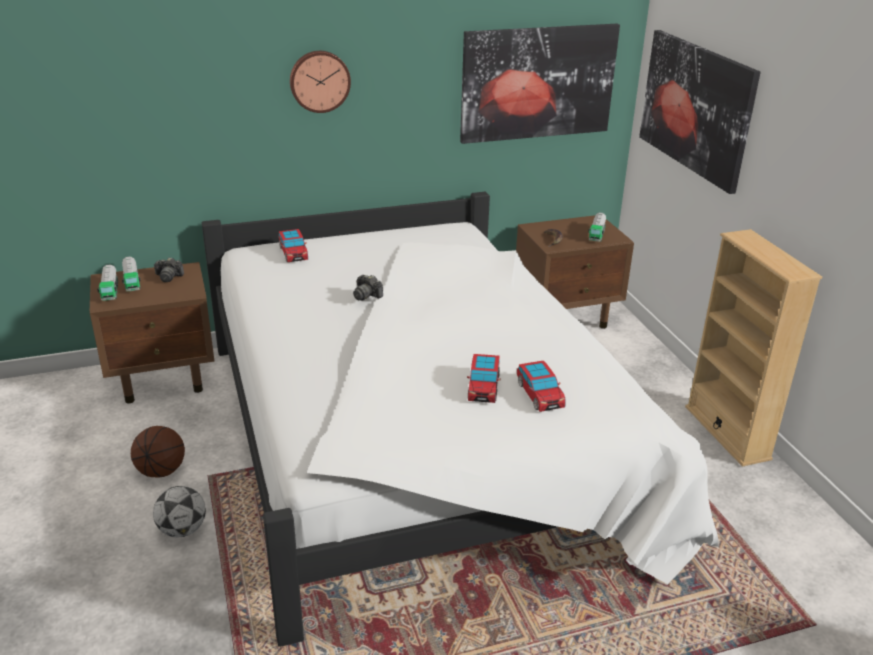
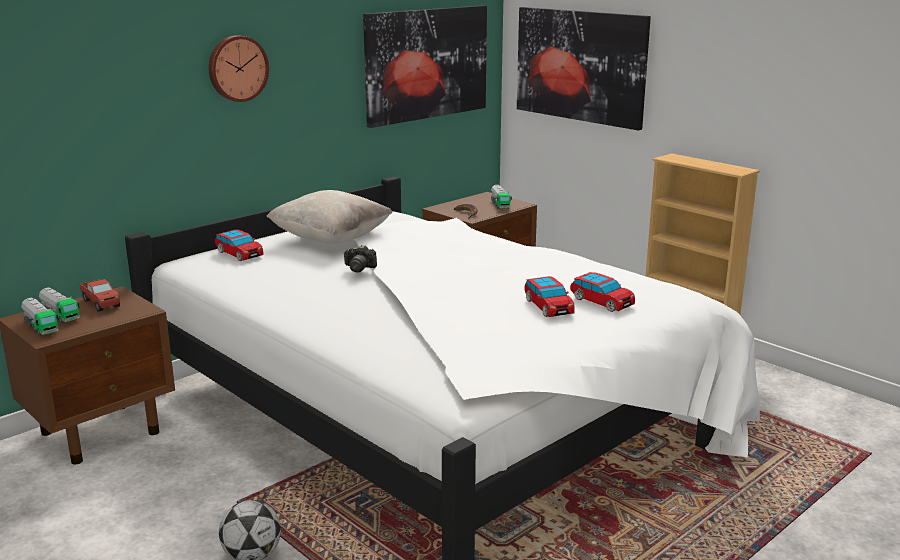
camera: 25 degrees left, 10 degrees down
basketball [131,426,185,478] -> none
camera [154,258,184,282] -> toy truck [80,279,120,312]
none -> beige pillow [266,190,392,244]

